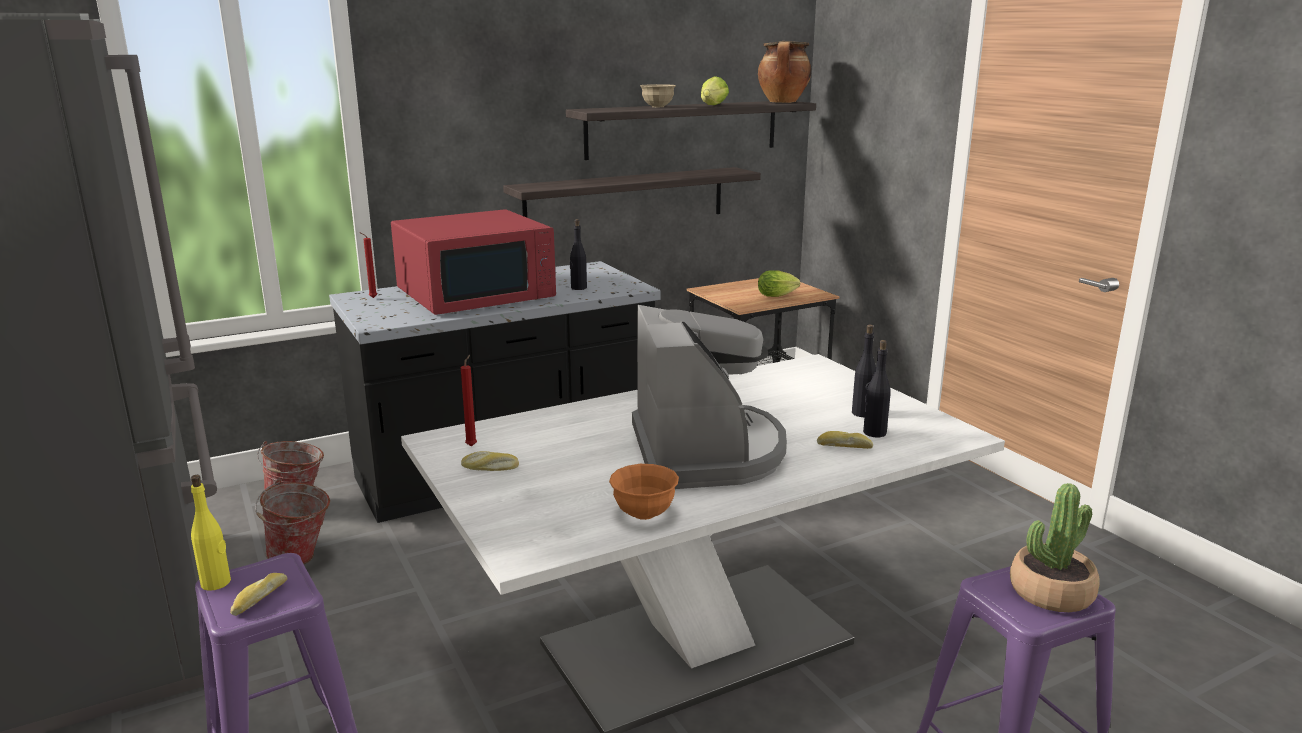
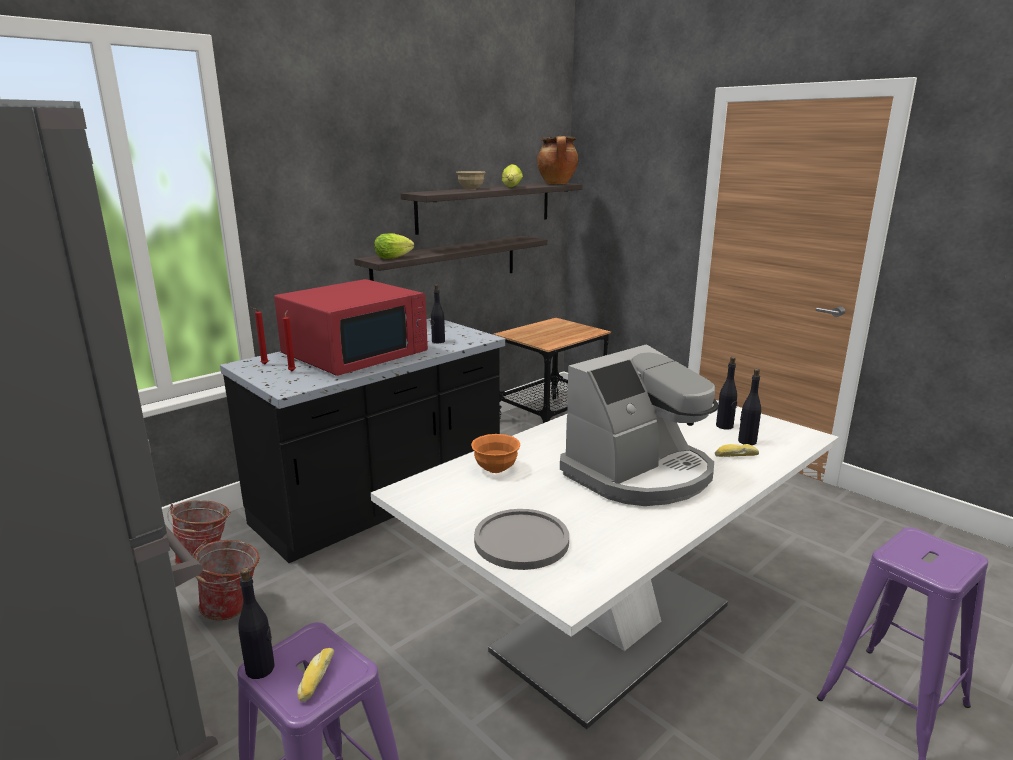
camera: 15 degrees left, 0 degrees up
yellow bottle [191,475,231,591] -> black bottle [238,568,275,679]
red candle [461,355,477,446] -> red candle moved to [283,310,296,371]
bread [461,451,519,471] -> none
orange bowl [609,464,679,520] -> orange bowl moved to [471,434,520,473]
coffee machine [632,305,787,489] -> coffee machine turned 75 degrees clockwise [560,344,718,506]
lettuce [758,270,800,297] -> lettuce moved to [374,233,414,259]
potted plant [1010,483,1100,612] -> none
none -> grey plate [474,509,569,570]

